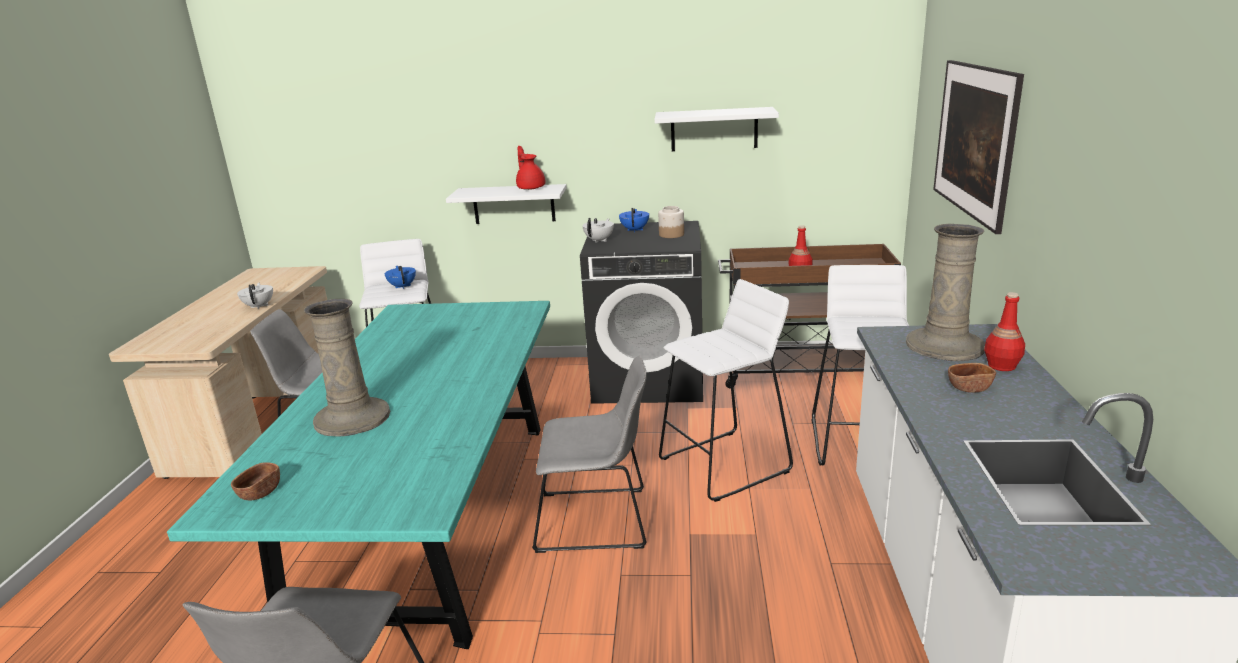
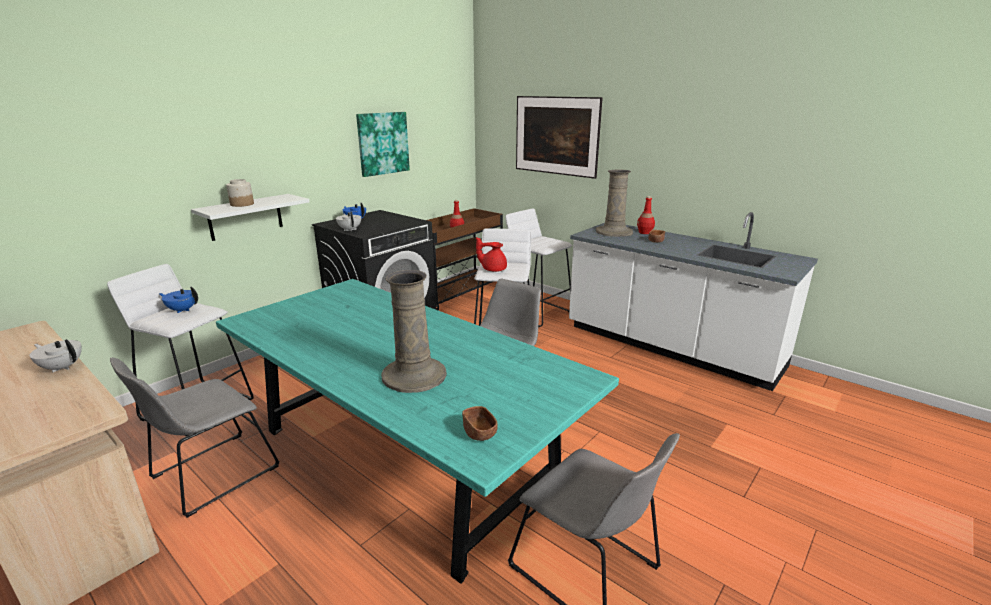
camera: 55 degrees left, 0 degrees up
red teapot [516,146,545,190] -> red teapot moved to [476,237,507,272]
white shelf [655,107,779,151] -> picture [356,112,410,177]
jar [658,206,684,238] -> jar moved to [226,179,254,207]

